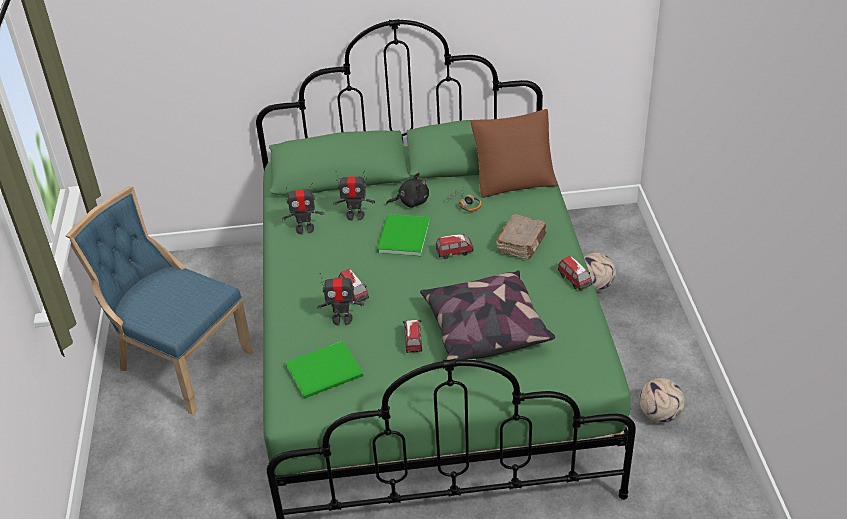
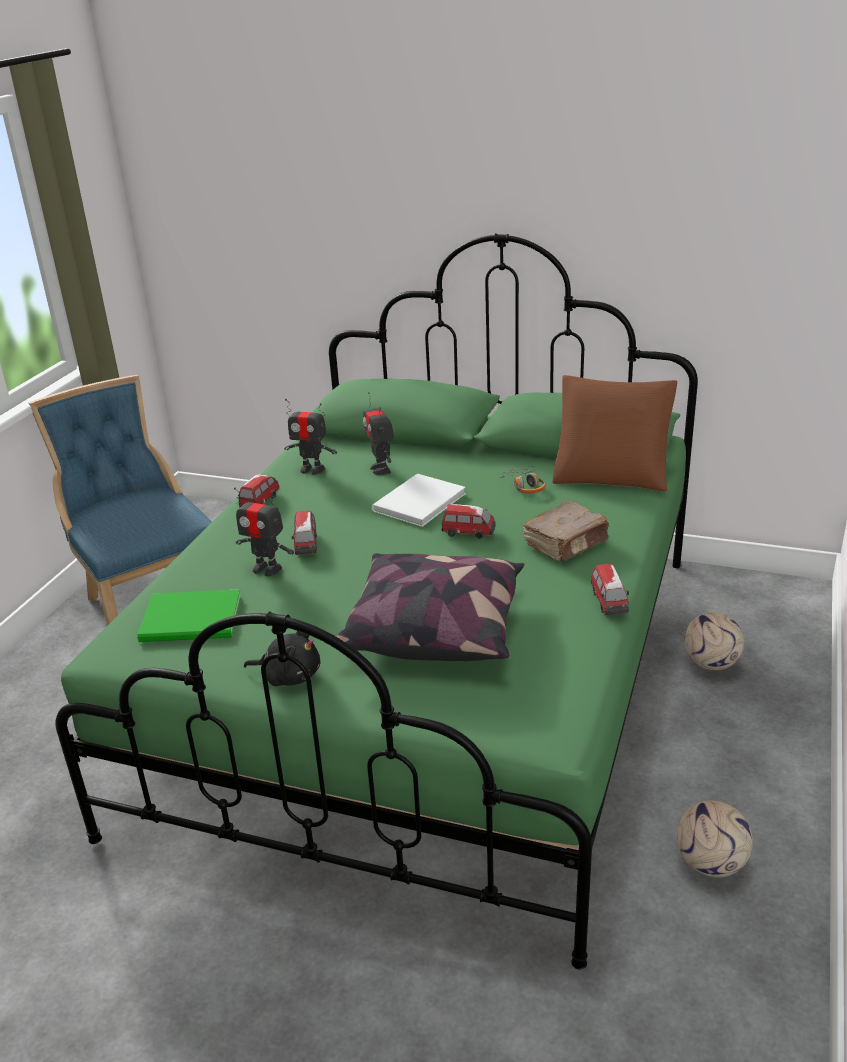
camera: 25 degrees right, 10 degrees down
toy robot [333,171,375,221] -> toy robot turned 45 degrees clockwise [363,392,394,475]
green book [377,214,430,257] -> white book [372,474,466,527]
black plush toy [386,173,429,208] -> black plush toy moved to [244,631,320,686]
toy car [403,320,422,353] -> toy car moved to [238,474,279,507]

